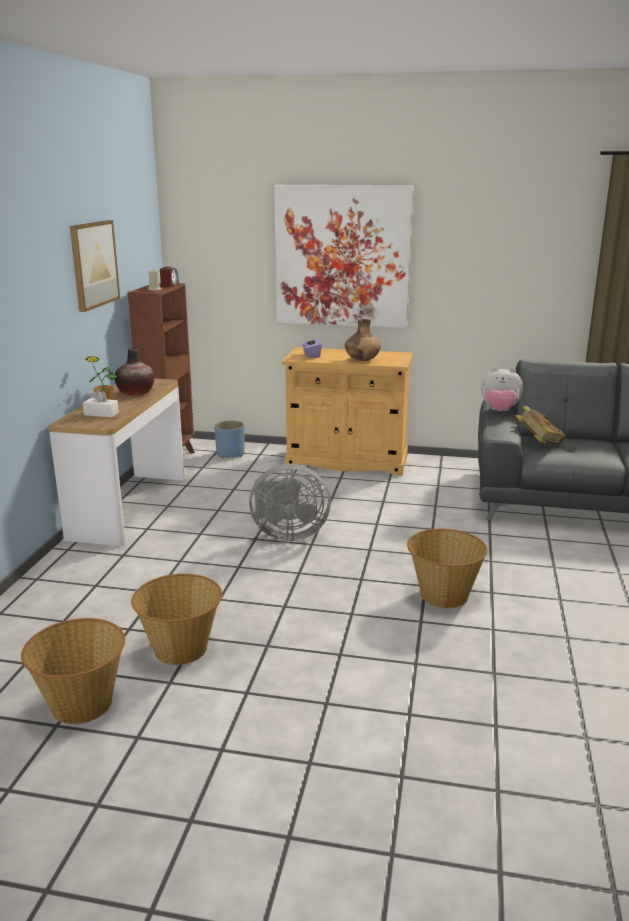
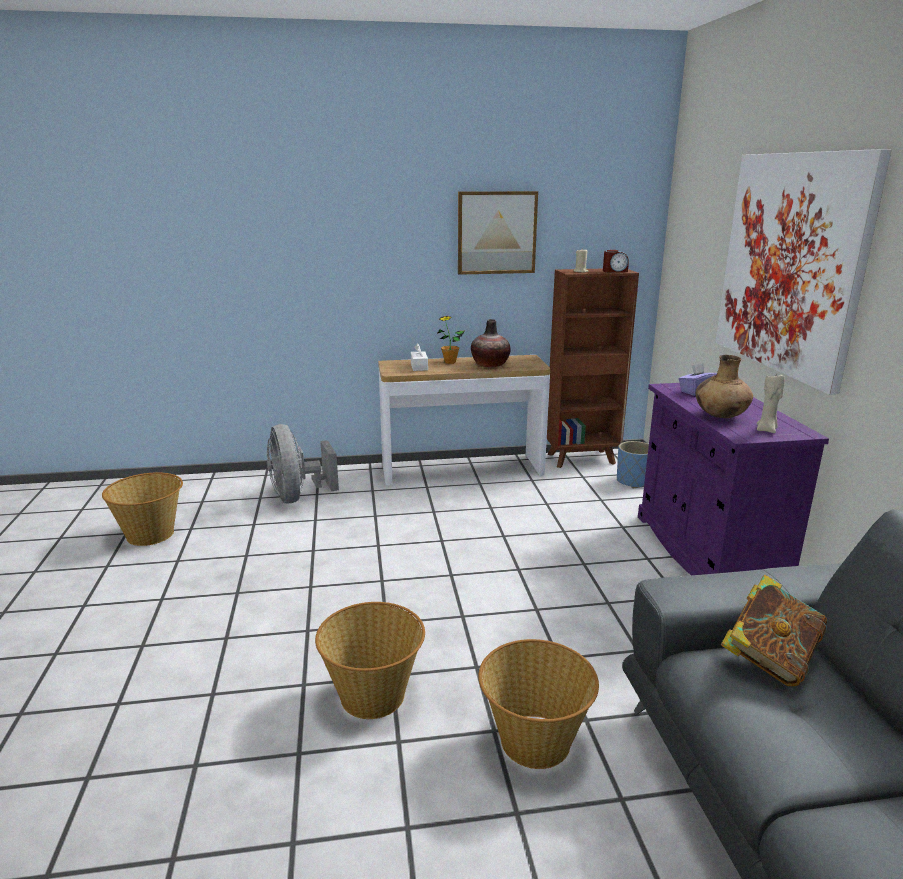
camera: 70 degrees right, 0 degrees up
basket [131,574,222,665] -> basket moved to [478,639,599,769]
grey fan [249,464,331,541] -> grey fan moved to [267,424,339,503]
beige cabinet [282,347,413,476] -> purple cabinet [638,383,829,575]
plush toy [481,367,523,411] -> none
none -> beige candle [757,372,785,433]

